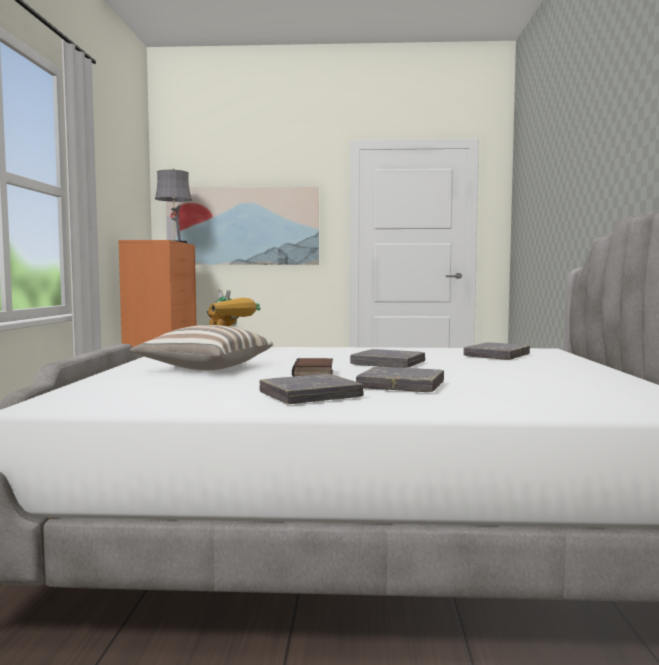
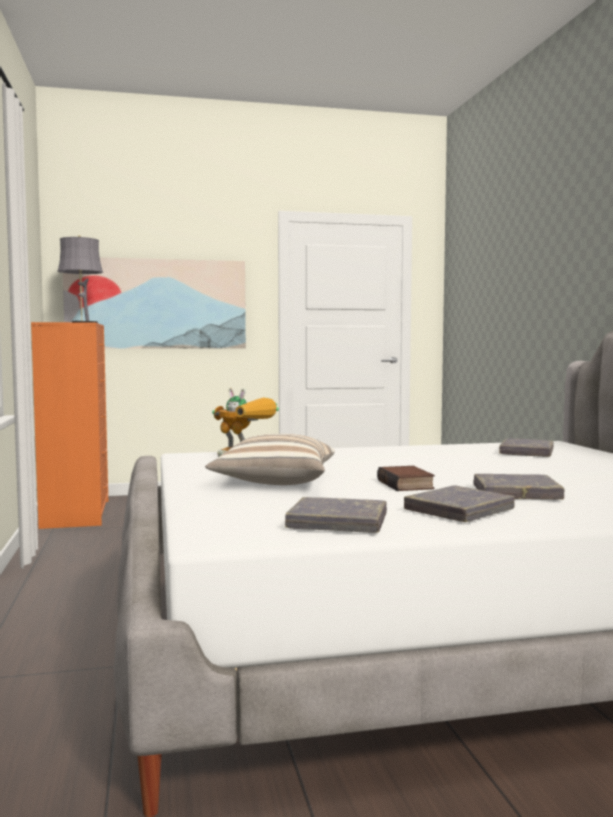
camera: 15 degrees left, 0 degrees up
grey book [350,349,425,368] -> grey book moved to [285,497,387,533]

